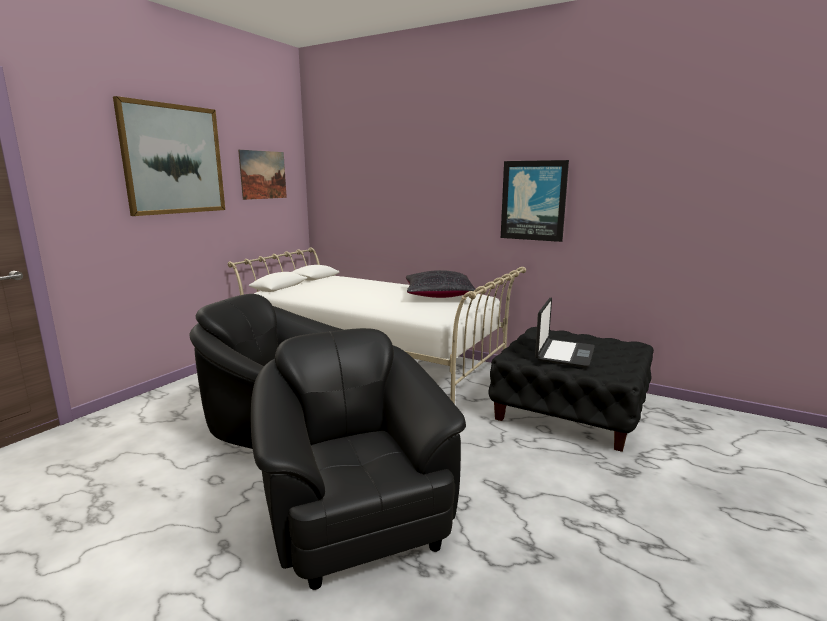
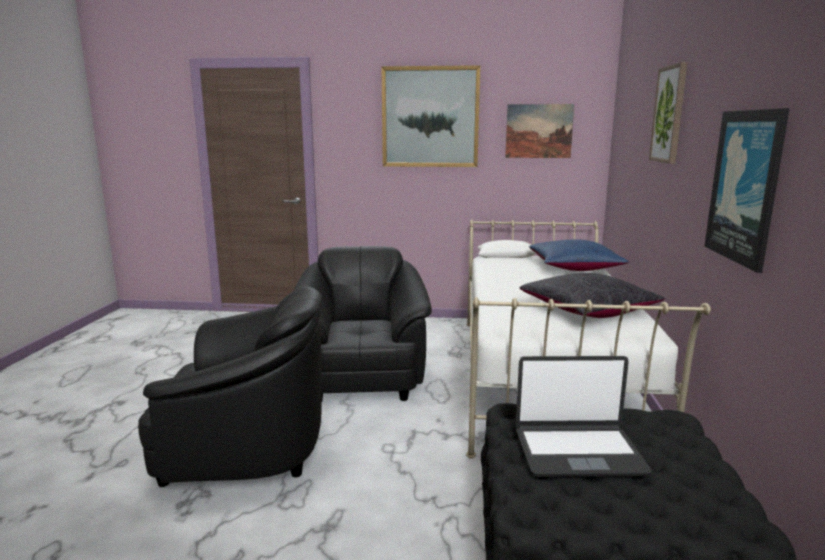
camera: 65 degrees right, 0 degrees up
black armchair [251,328,466,590] -> black armchair turned 45 degrees clockwise [138,287,322,487]
none -> blue pillow [529,239,629,271]
none -> picture [649,62,687,164]

